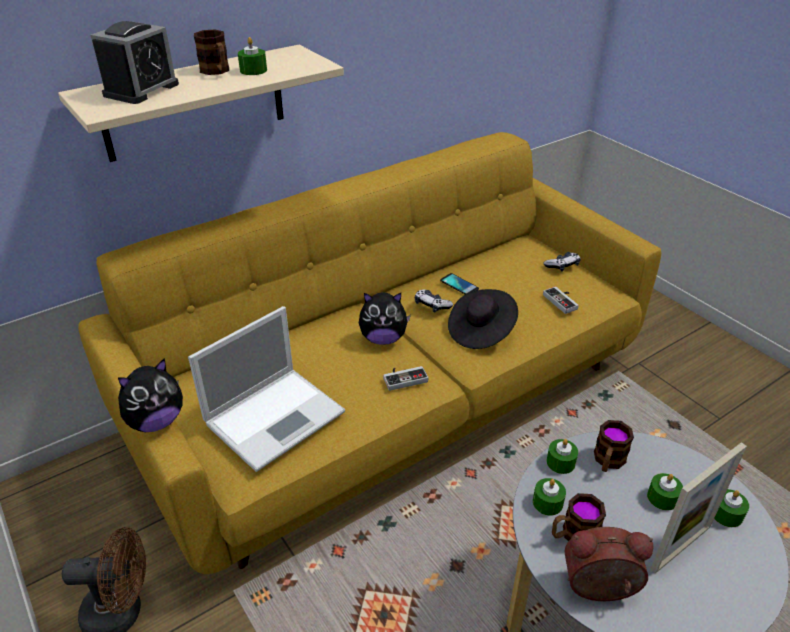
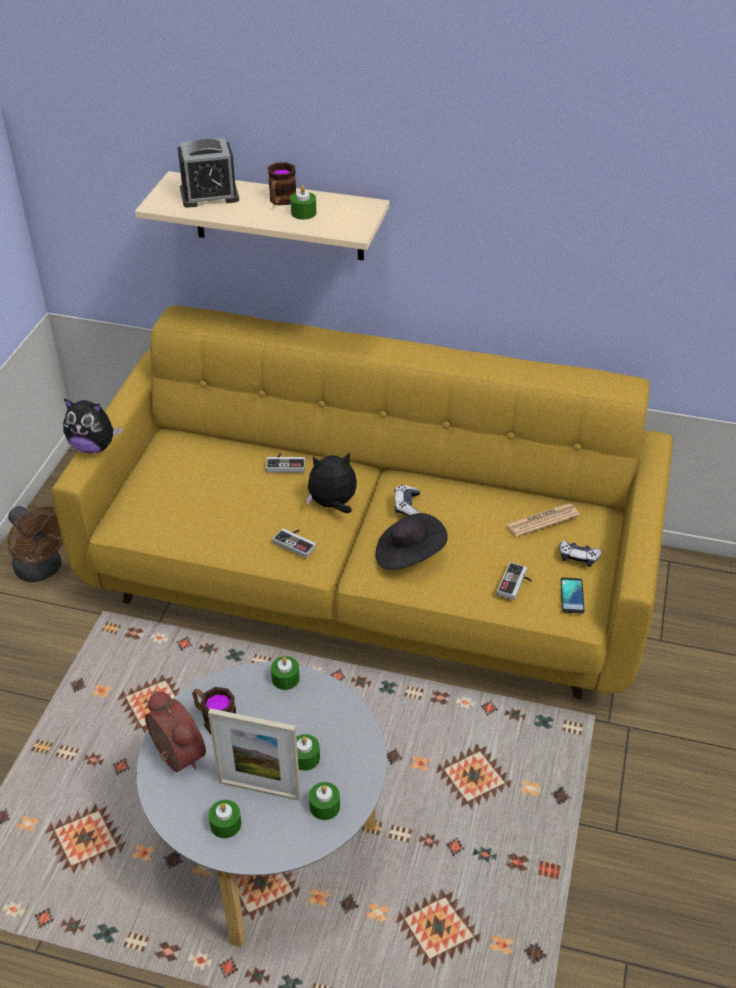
camera: 50 degrees right, 5 degrees up
laptop [188,306,345,472] -> none
plush toy [359,292,411,345] -> plush toy turned 120 degrees clockwise [306,452,357,513]
phone [440,273,479,295] -> phone moved to [561,577,584,614]
green candle [533,478,566,516] -> green candle moved to [209,800,241,838]
mug [594,420,634,472] -> none
none -> game controller [266,453,305,472]
none -> newspaper [506,503,580,537]

